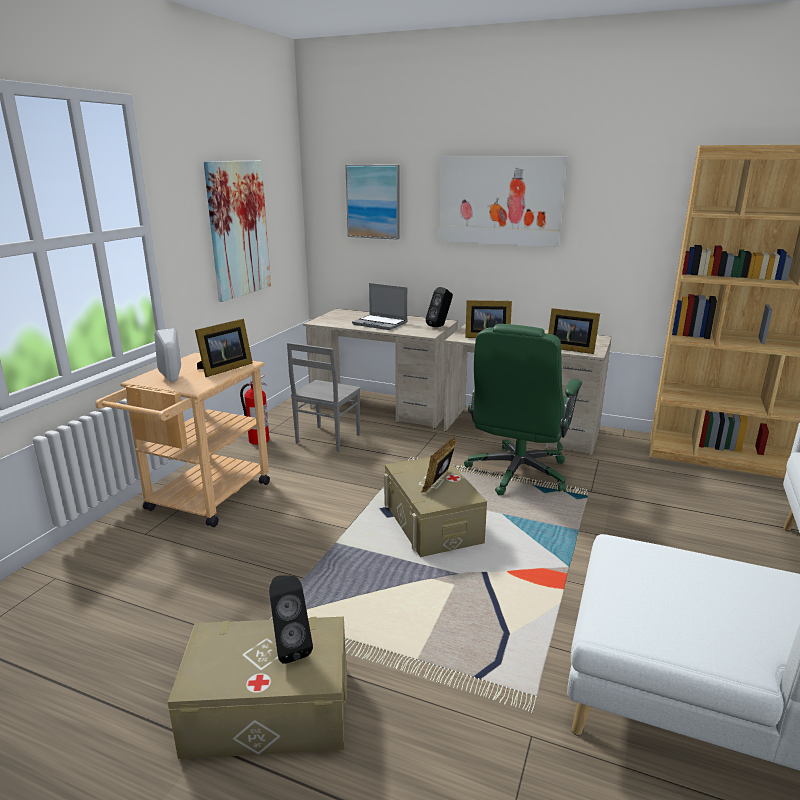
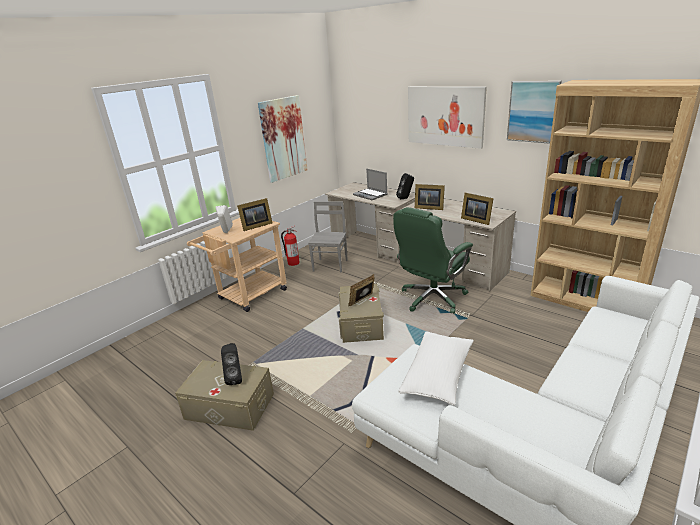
camera: 20 degrees right, 5 degrees up
grey chair [287,342,361,452] -> grey chair turned 150 degrees clockwise [308,202,348,273]
picture [345,165,400,240] -> picture moved to [507,81,562,144]
none -> white pillow [398,331,474,405]

